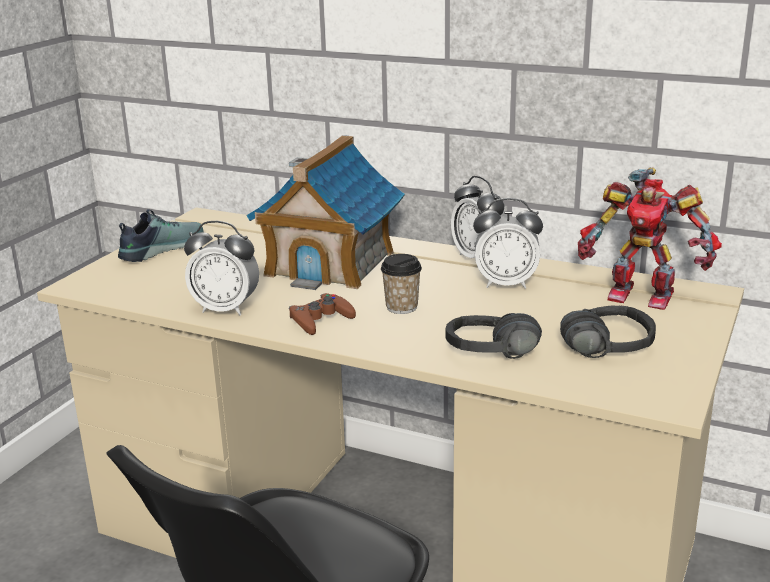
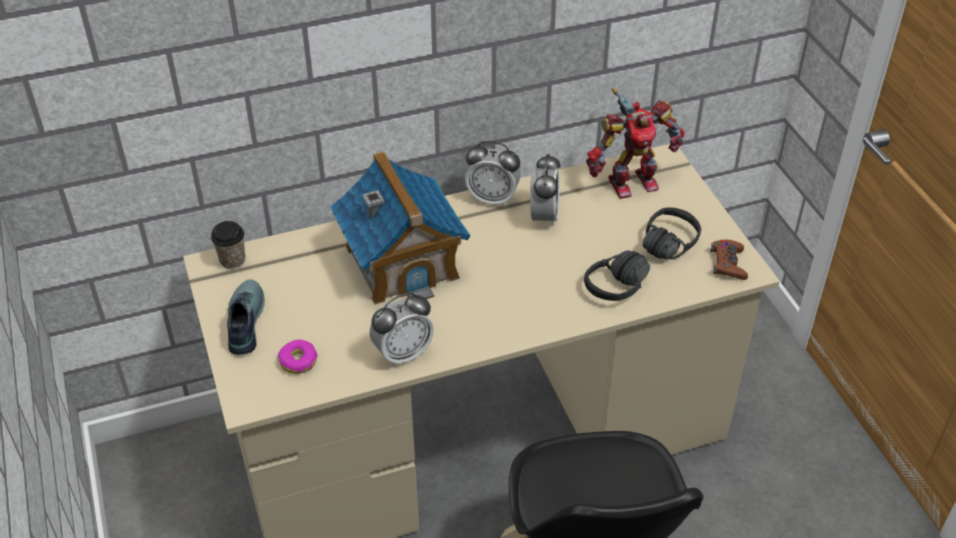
camera: 45 degrees left, 20 degrees up
brown game controller [289,293,356,335] -> brown game controller moved to [711,240,748,280]
cup [381,254,422,314] -> cup moved to [211,221,245,269]
alarm clock [473,198,543,289] -> alarm clock turned 45 degrees counterclockwise [530,153,560,228]
none -> donut [278,340,318,374]

